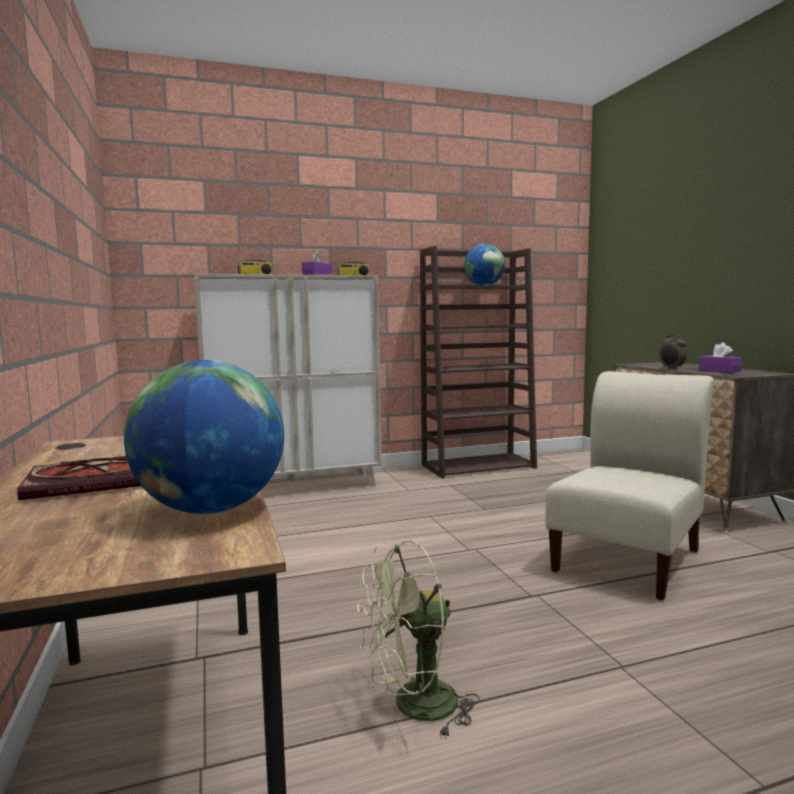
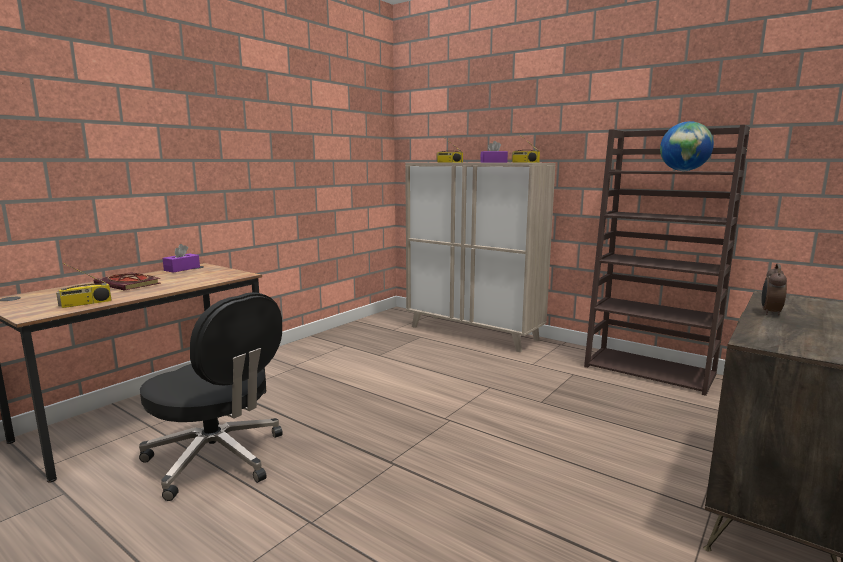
camera: 55 degrees right, 5 degrees up
globe [124,360,284,514] -> radio [56,263,112,308]
green fan [357,540,480,739] -> black office chair [139,292,283,501]
beige chair [545,371,714,600] -> none
purple tissue box [699,342,742,373] -> purple tissue box moved to [162,244,200,273]

